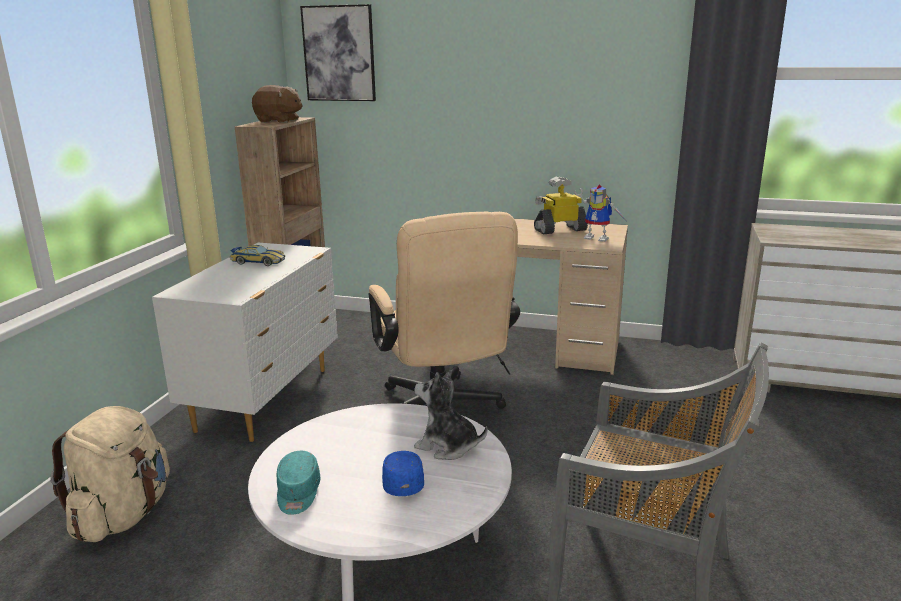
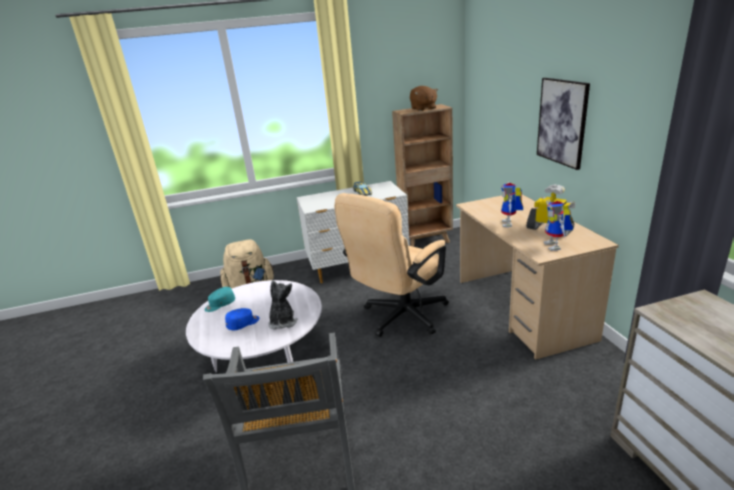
camera: 60 degrees right, 5 degrees up
picture [300,4,376,101] -> picture moved to [537,78,590,170]
none -> toy robot [501,182,523,227]

